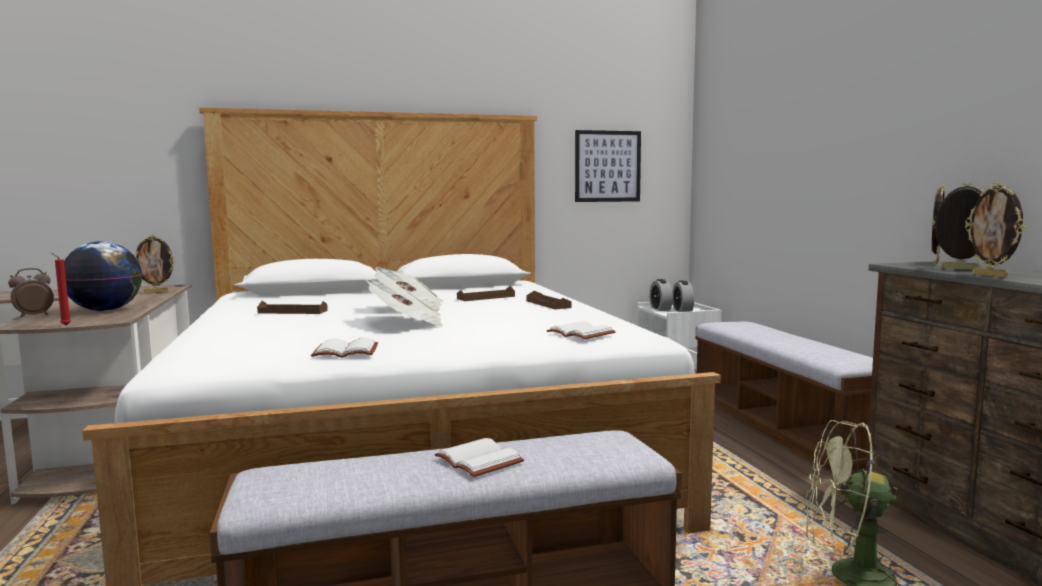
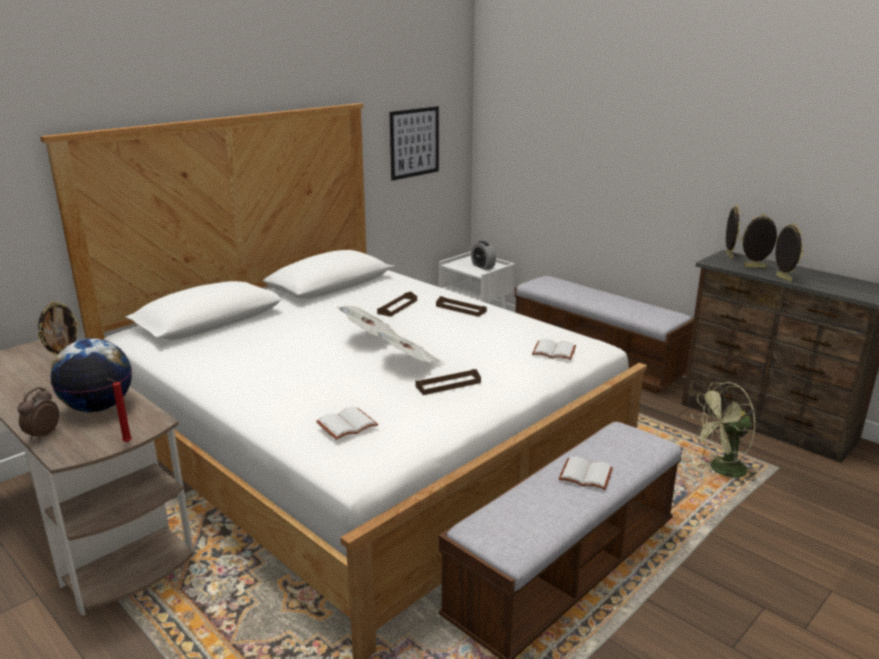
camera: 30 degrees left, 15 degrees up
brown tray [257,301,328,314] -> brown tray moved to [415,369,481,395]
white book [311,338,378,358] -> white book moved to [316,406,379,440]
alarm clock [650,279,673,311] -> none
picture frame [965,182,1025,278] -> picture frame turned 150 degrees counterclockwise [775,223,804,282]

